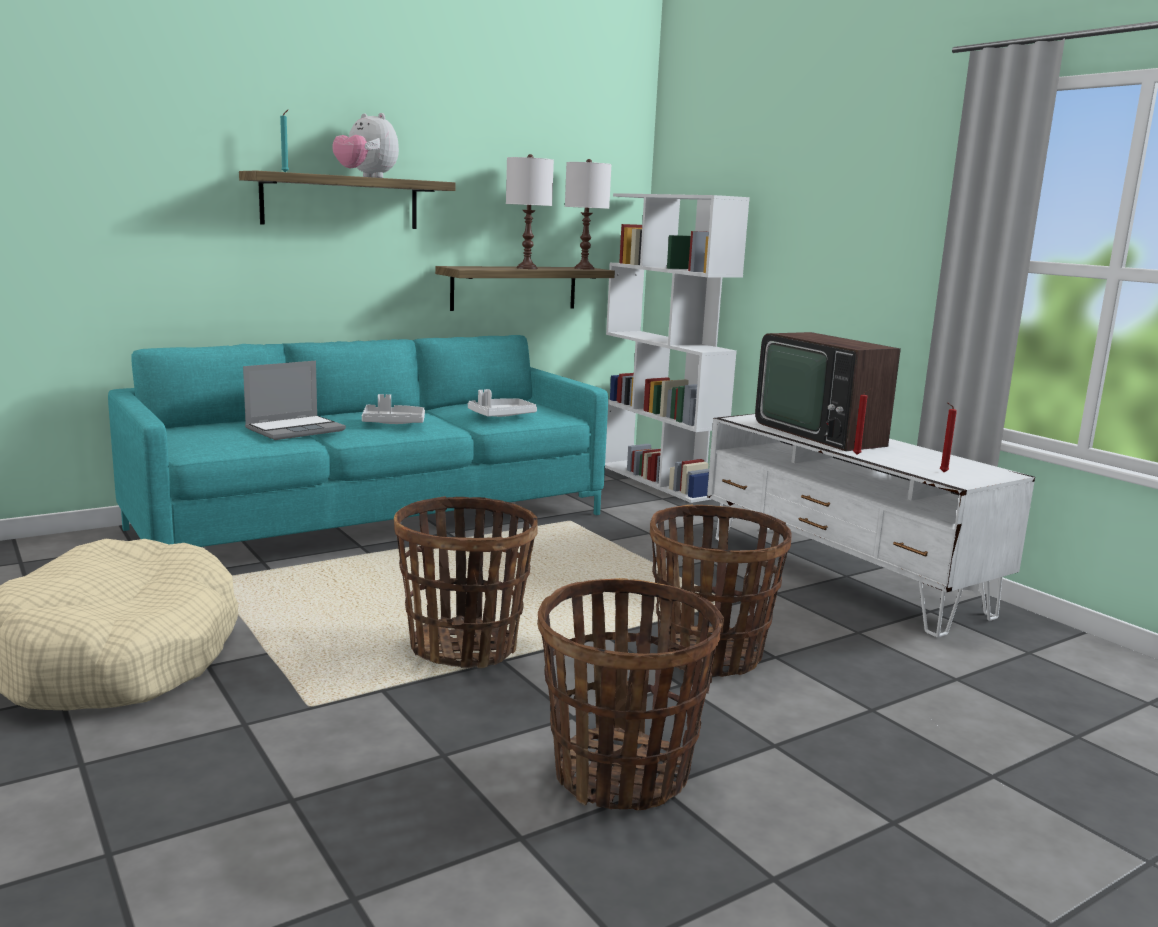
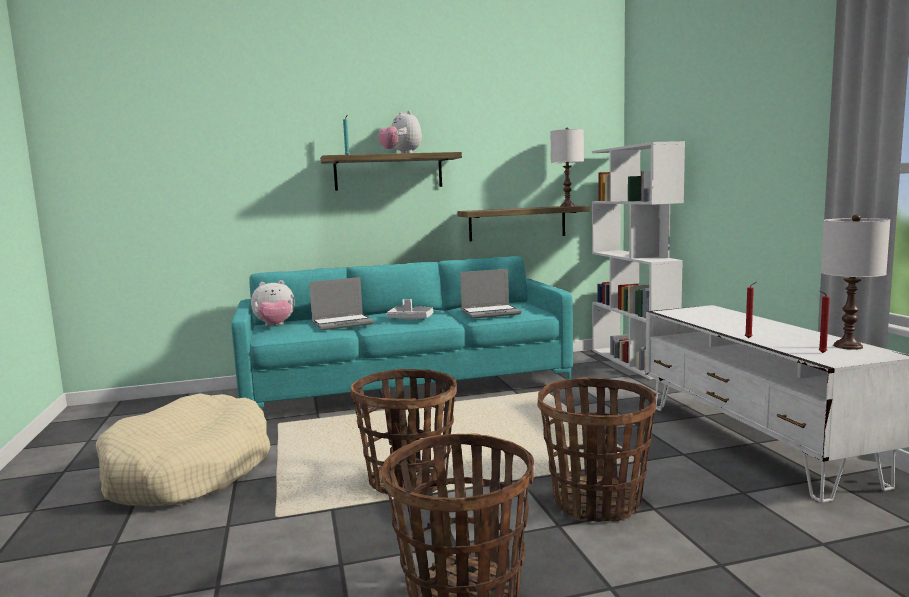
camera: 20 degrees right, 5 degrees down
white tray [468,389,537,417] -> laptop [460,269,522,319]
white table lamp [506,154,554,269] -> white table lamp moved to [821,215,891,350]
television [755,332,901,451] -> none
none -> plush toy [251,280,295,326]

